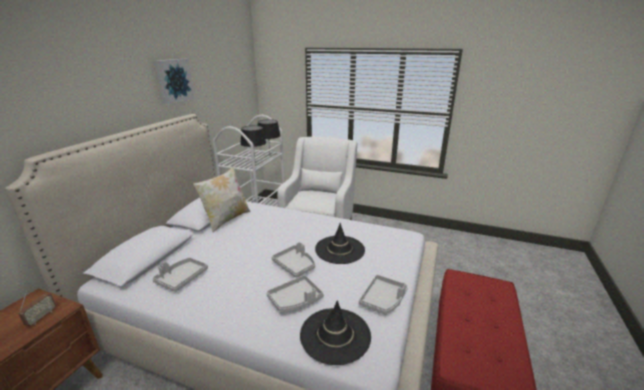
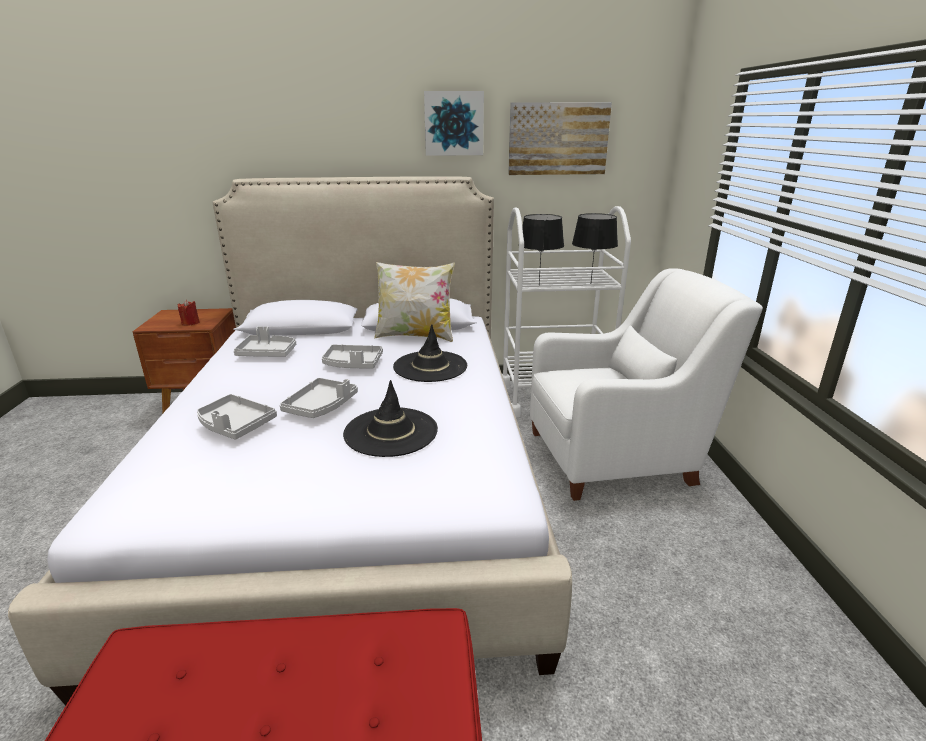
camera: 65 degrees right, 0 degrees up
radio [19,289,56,326] -> red candle [178,300,200,326]
black hat [300,300,371,365] -> black hat moved to [393,324,467,382]
grey tray [359,275,408,315] -> grey tray moved to [322,344,383,369]
none -> picture [508,102,612,175]

